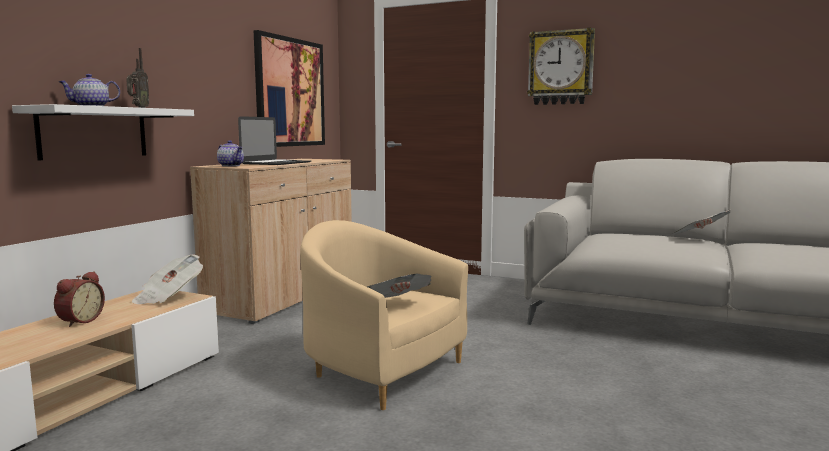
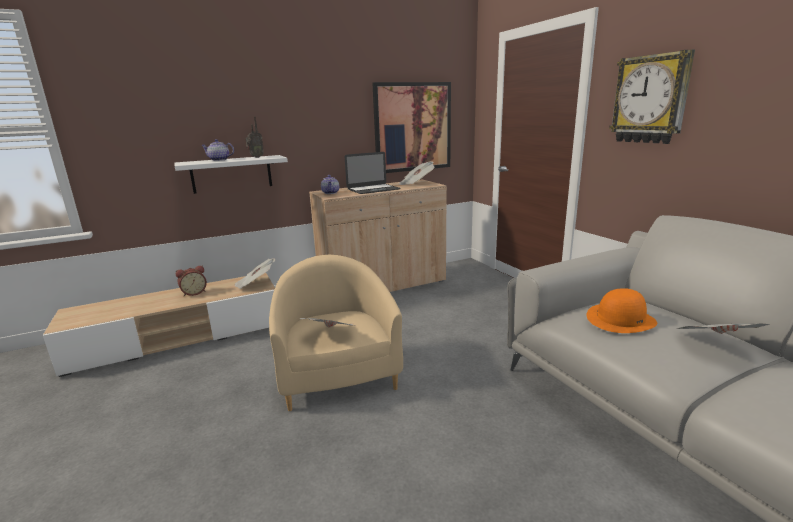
camera: 40 degrees right, 10 degrees up
none -> newspaper [399,161,435,185]
none -> orange hat [587,288,657,333]

